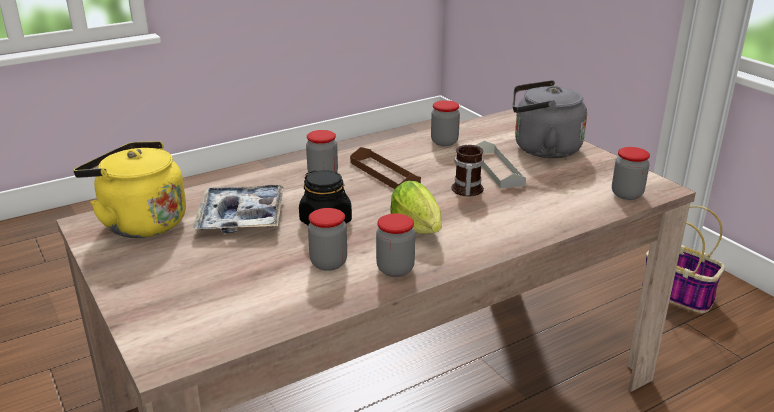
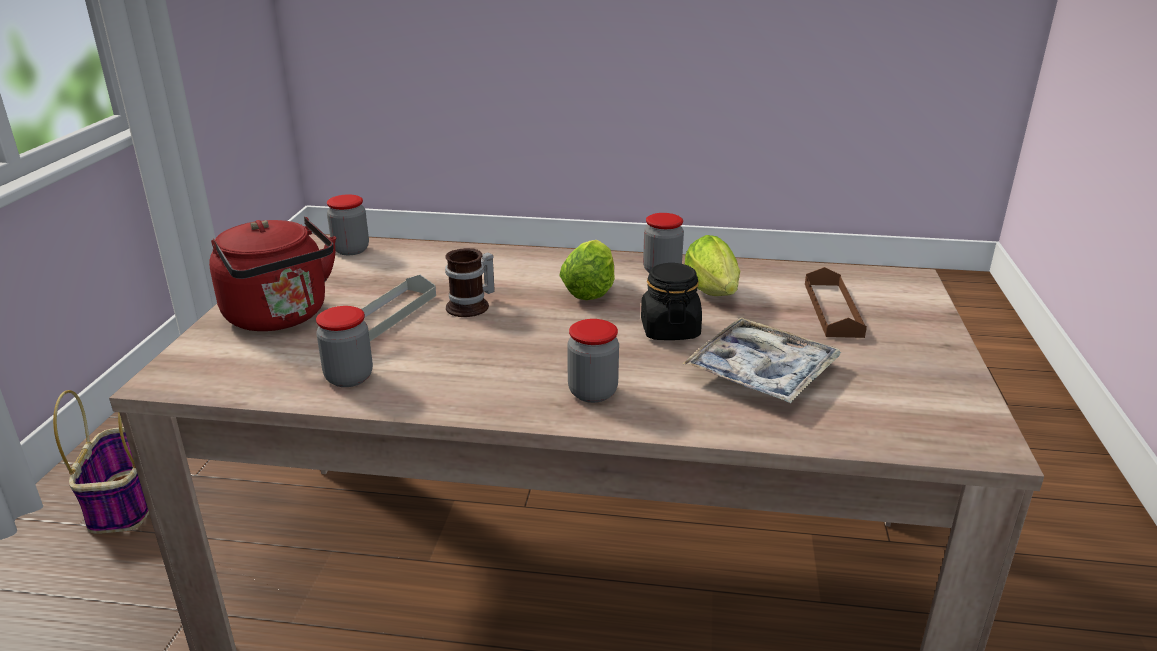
camera: 140 degrees left, 0 degrees up
yellow kettle [73,141,186,238] -> none
jar [308,208,347,271] -> lettuce [685,235,740,296]
brown tray [350,147,421,189] -> brown tray moved to [805,267,867,338]
grey kettle [513,80,587,158] -> red kettle [209,217,336,331]

